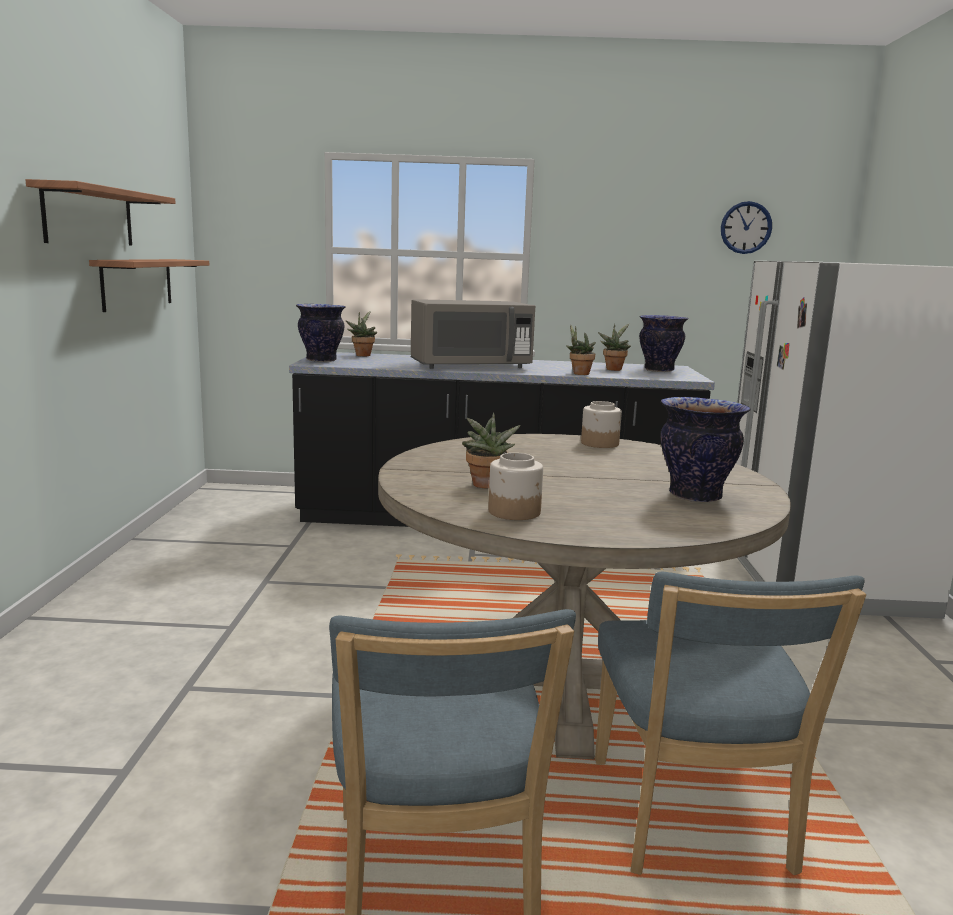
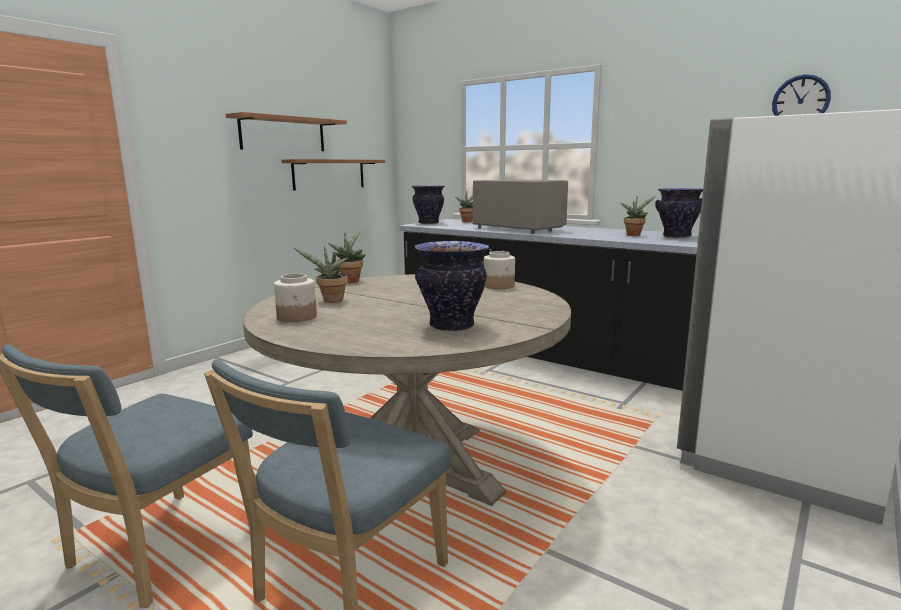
camera: 35 degrees right, 0 degrees up
grey microwave [411,299,535,369] -> grey microwave turned 150 degrees counterclockwise [472,179,568,234]
potted plant [566,324,596,375] -> potted plant moved to [328,230,366,283]

